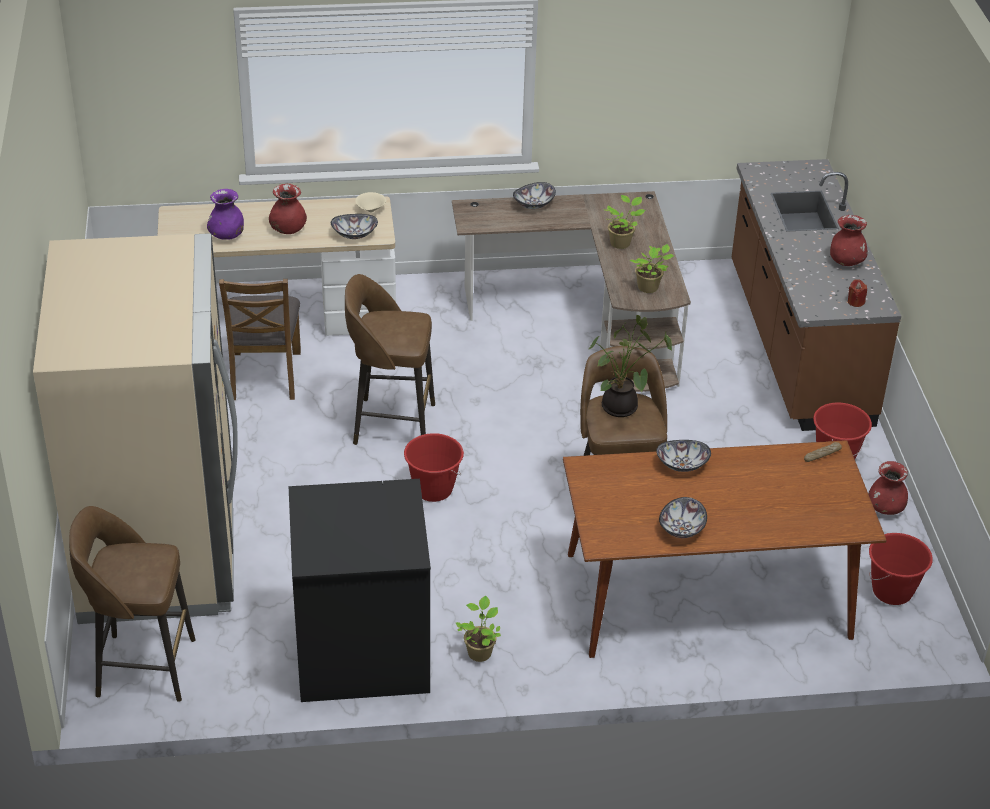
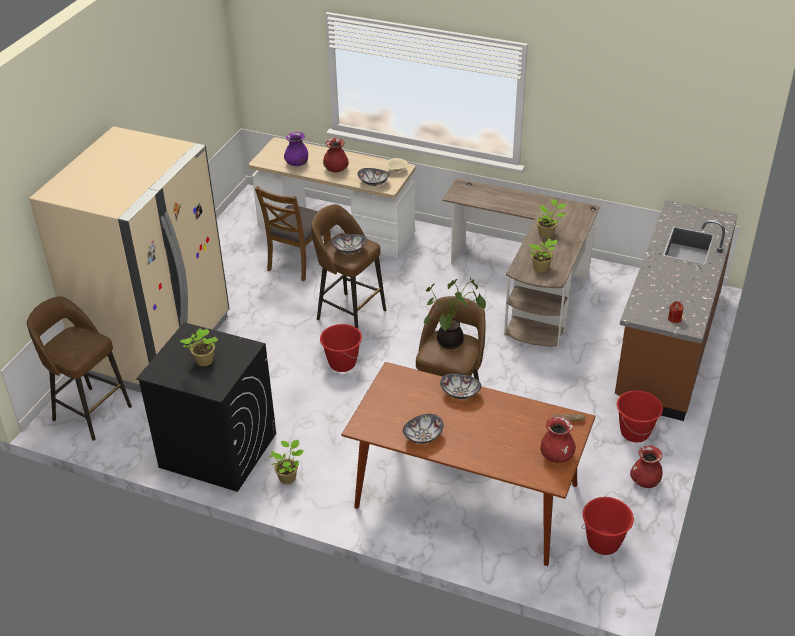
camera: 30 degrees right, 0 degrees up
bowl [513,182,556,209] -> bowl moved to [332,234,367,254]
red vase [830,215,868,266] -> red vase moved to [541,417,576,462]
none -> potted plant [180,328,218,366]

